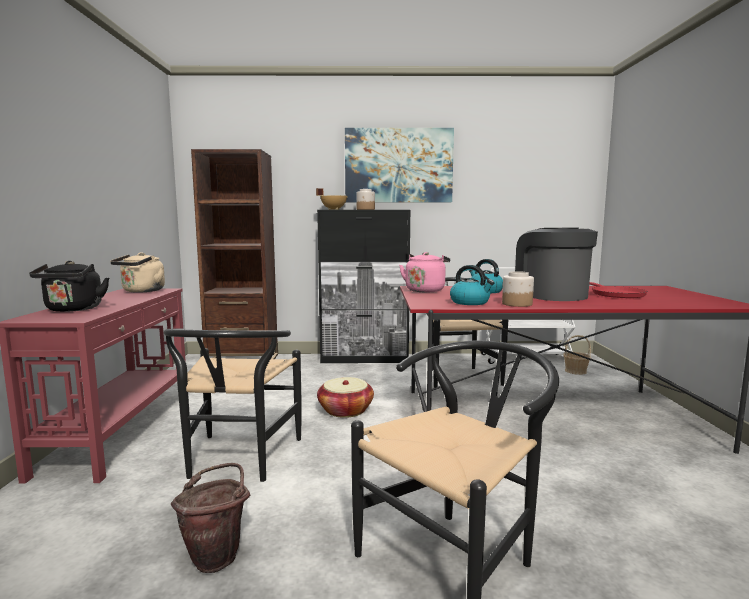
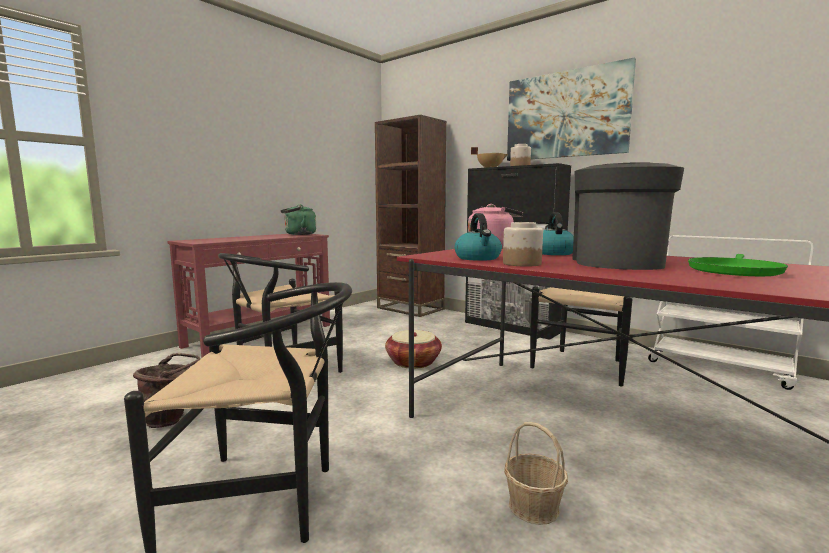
camera: 40 degrees right, 0 degrees up
black kettle [29,261,109,312] -> none
beige kettle [110,253,165,293] -> green kettle [281,204,316,235]
basket [563,335,591,375] -> basket moved to [504,422,568,525]
red frying pan [589,282,648,298] -> green frying pan [688,254,788,276]

